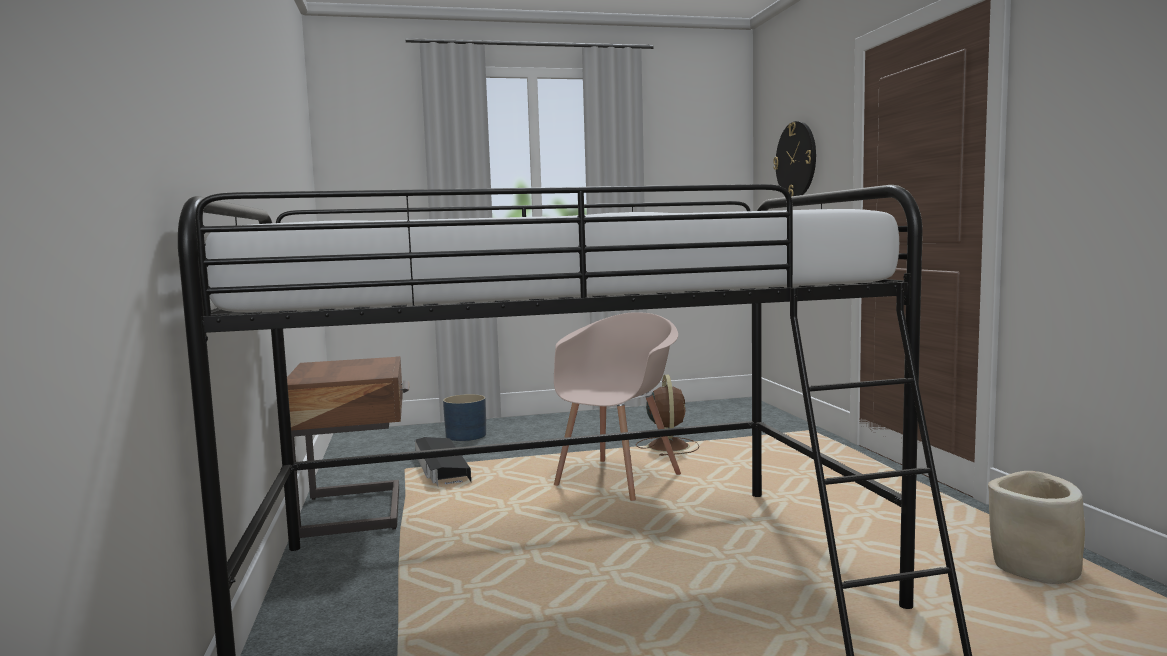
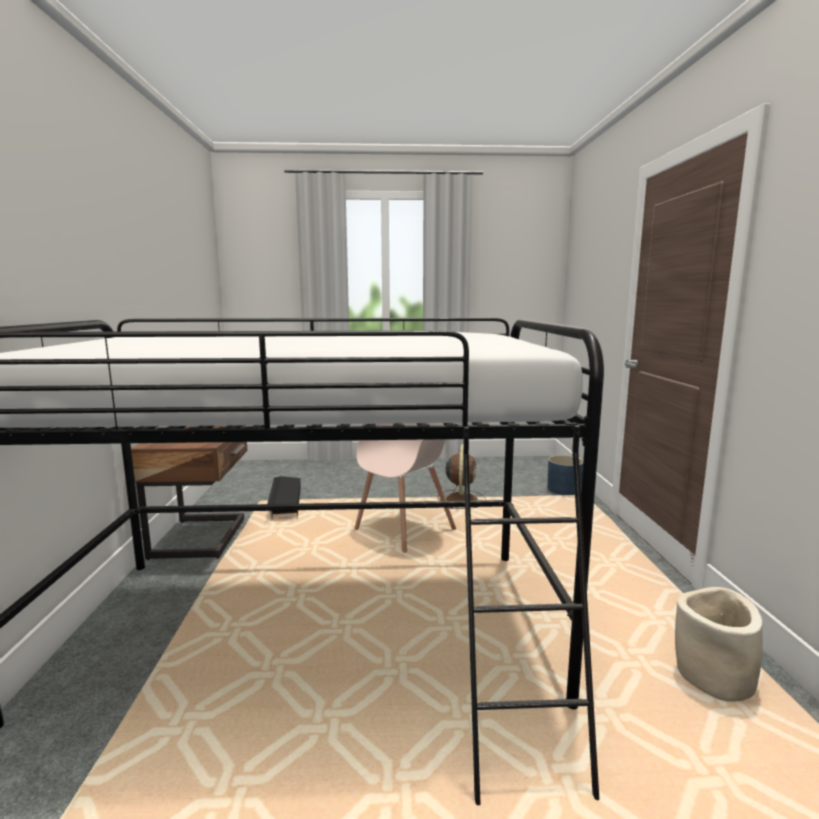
camera: 10 degrees right, 5 degrees up
blue planter [443,394,486,441] -> blue planter moved to [547,455,583,495]
wall clock [773,121,816,196] -> none

